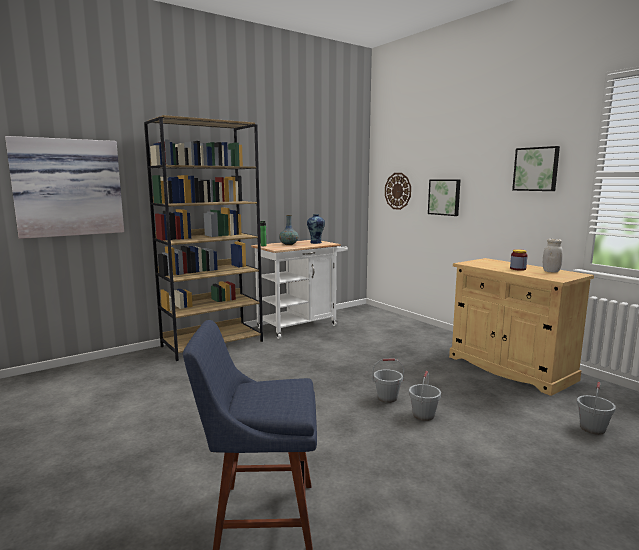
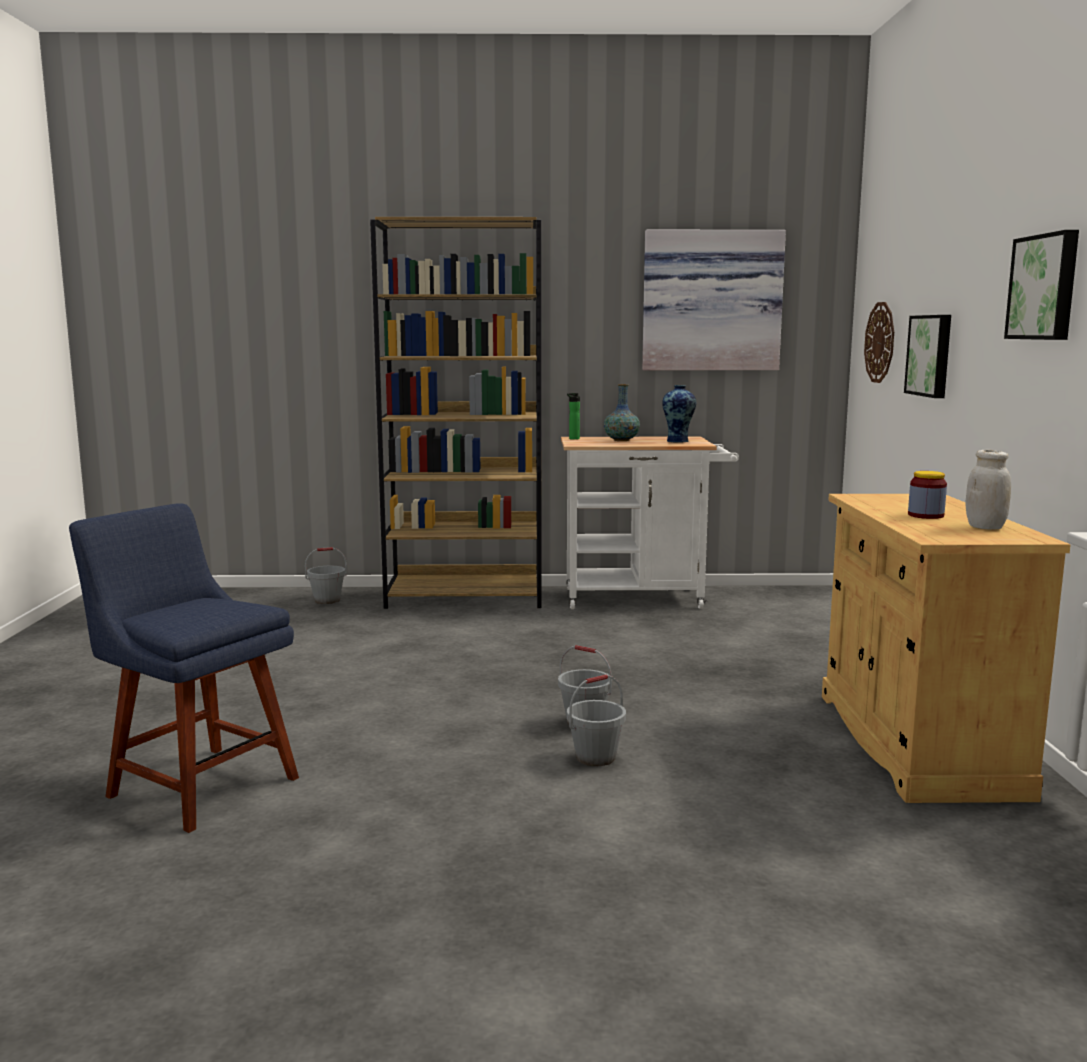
camera: 35 degrees right, 0 degrees up
picture [5,136,124,239] -> picture moved to [642,230,786,370]
grey bucket [577,382,616,435] -> grey bucket moved to [305,547,347,604]

